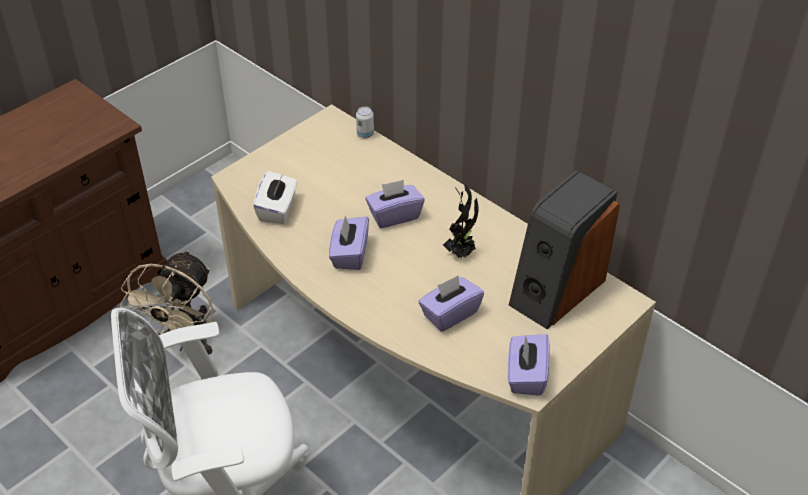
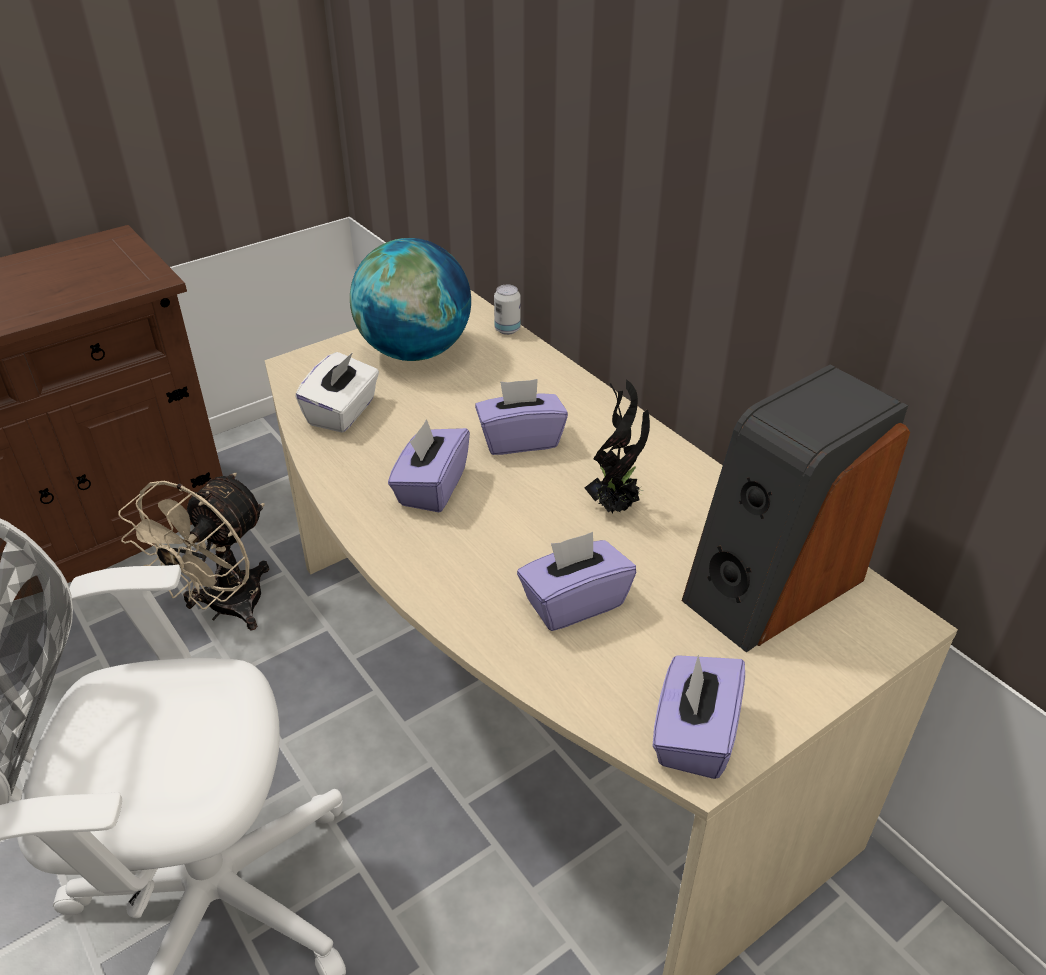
camera: 10 degrees right, 5 degrees down
none -> globe [350,238,471,361]

